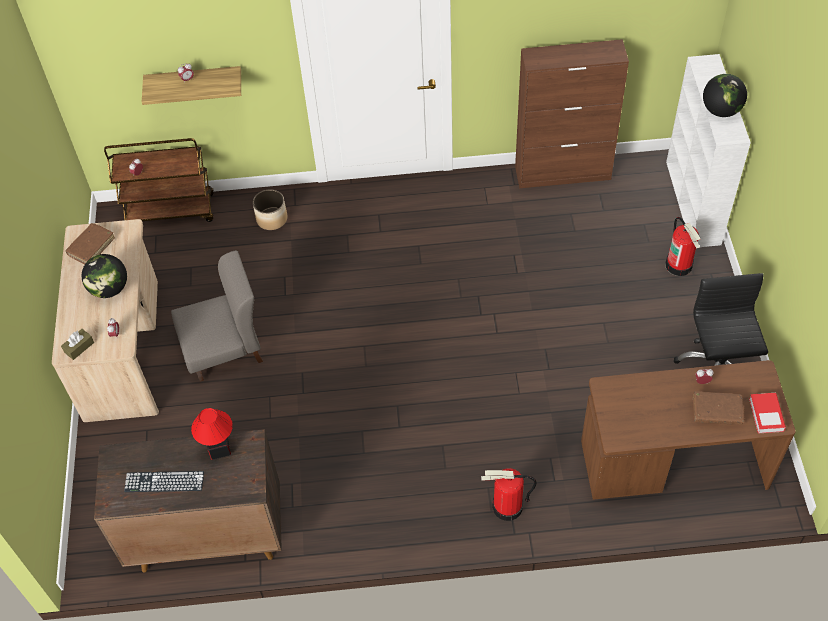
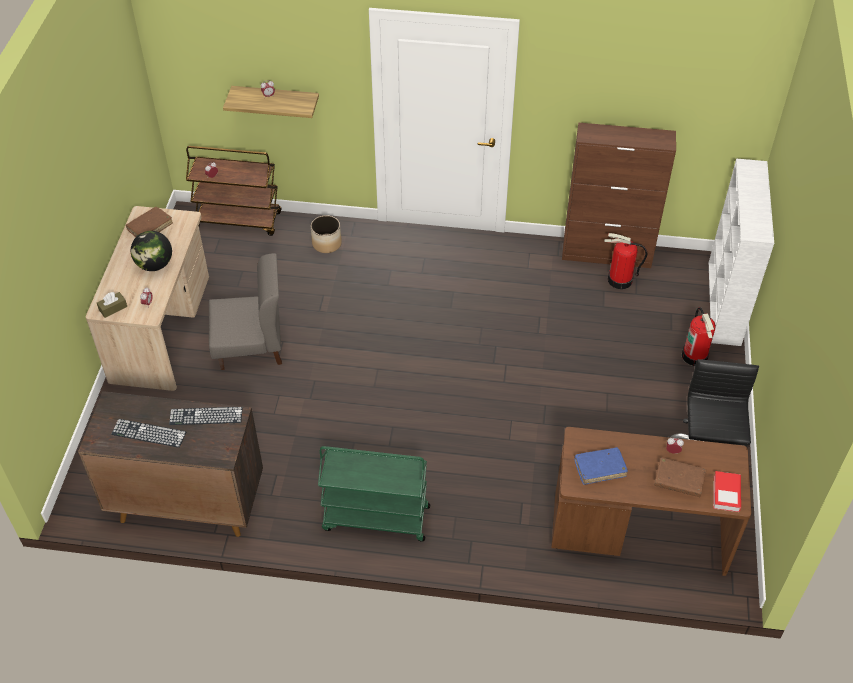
camera: 10 degrees right, 5 degrees down
table lamp [191,408,233,460] -> keyboard [169,407,242,425]
fire extinguisher [481,468,537,521] -> fire extinguisher moved to [604,233,648,289]
globe [703,74,747,117] -> none
none -> green cart [318,446,430,541]
none -> blue book [574,447,628,485]

